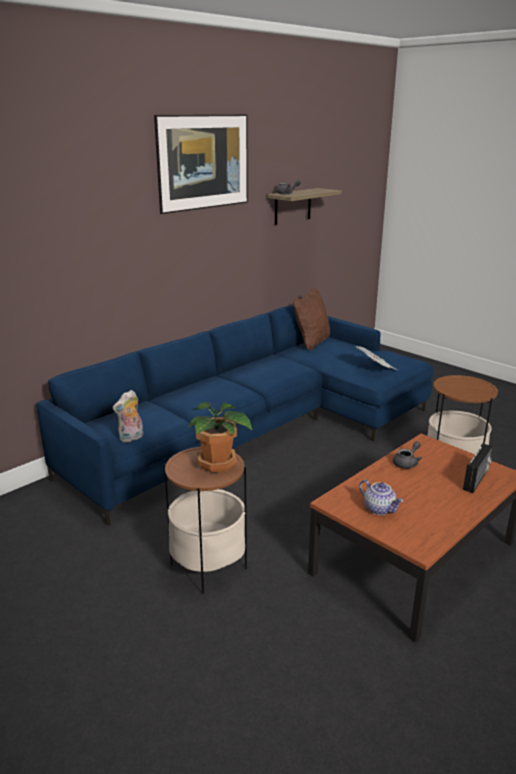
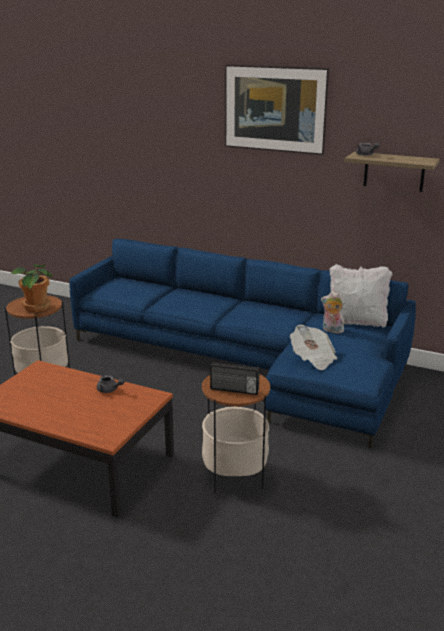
camera: 70 degrees right, 0 degrees up
plush toy [113,390,143,442] -> plush toy moved to [321,292,344,334]
brown pillow [293,288,330,351] -> white pillow [330,264,392,328]
teapot [359,479,403,515] -> none
radio [463,443,492,493] -> radio moved to [210,361,260,395]

